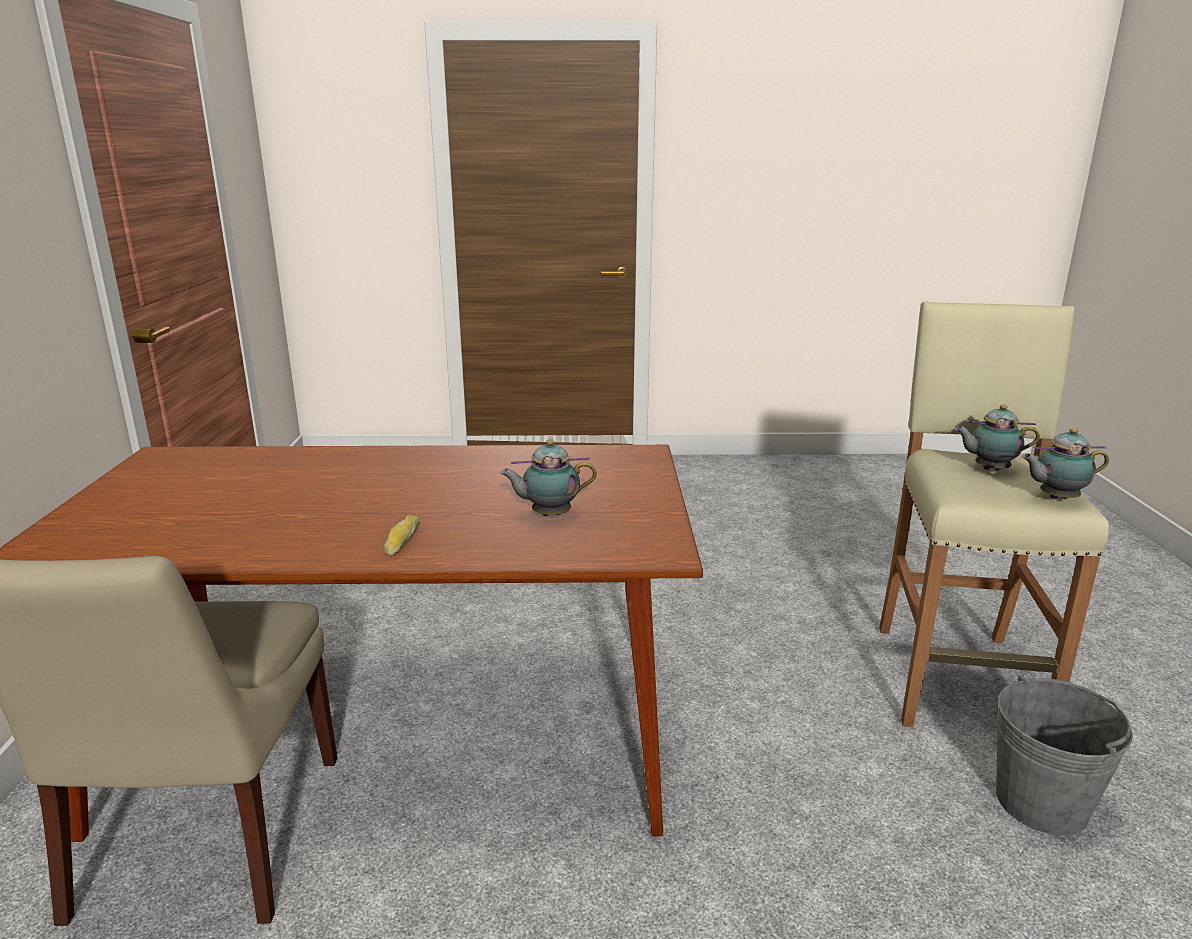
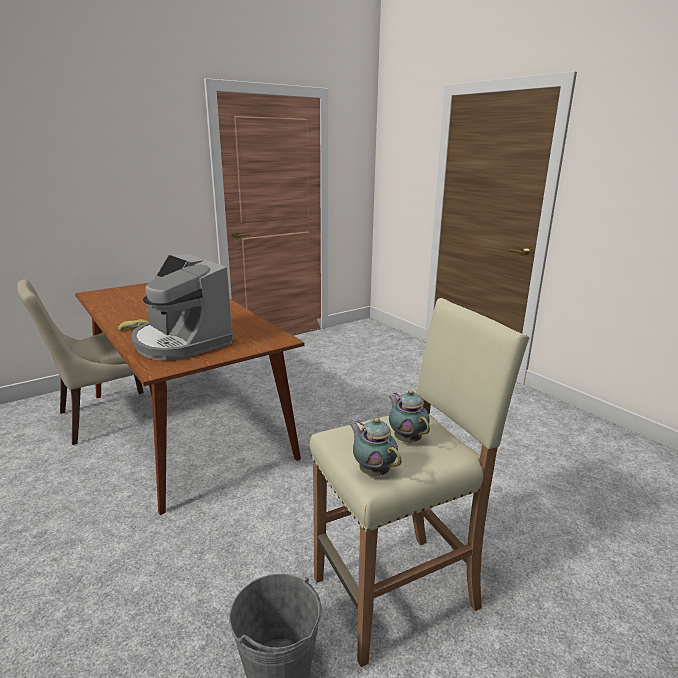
camera: 55 degrees right, 0 degrees up
teapot [500,439,597,516] -> coffee machine [131,254,234,361]

